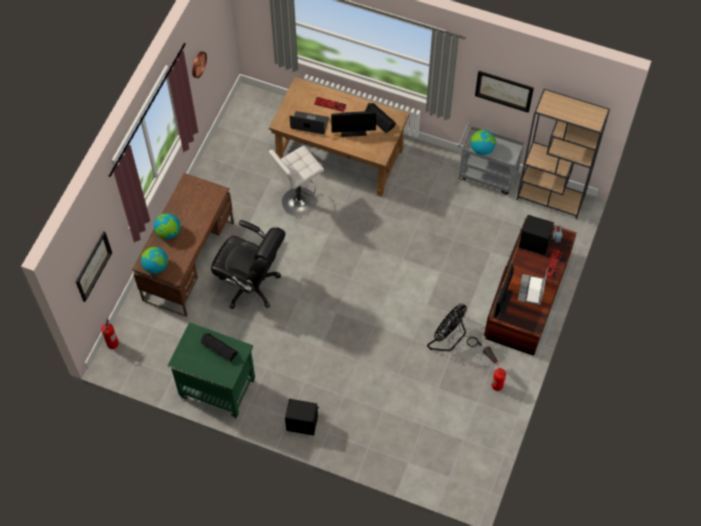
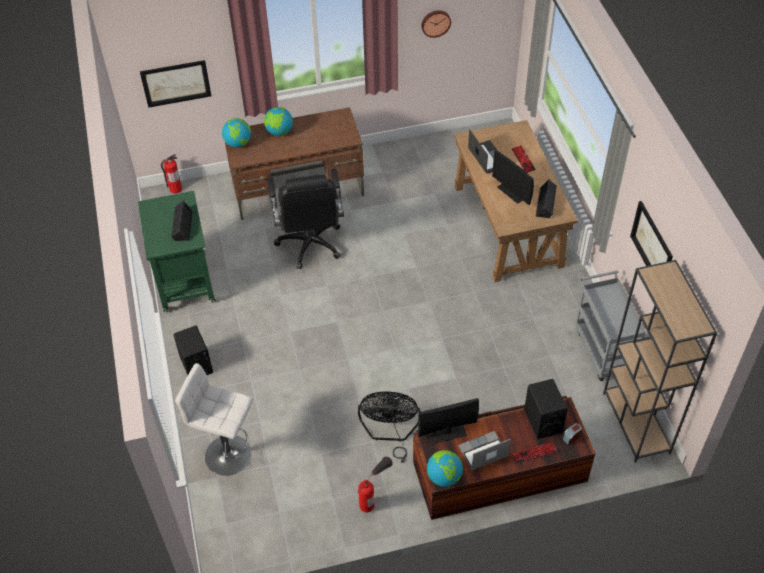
camera: 55 degrees right, 10 degrees down
white stool [269,146,324,217] -> white stool moved to [175,363,253,476]
globe [470,130,496,155] -> globe moved to [427,450,463,487]

